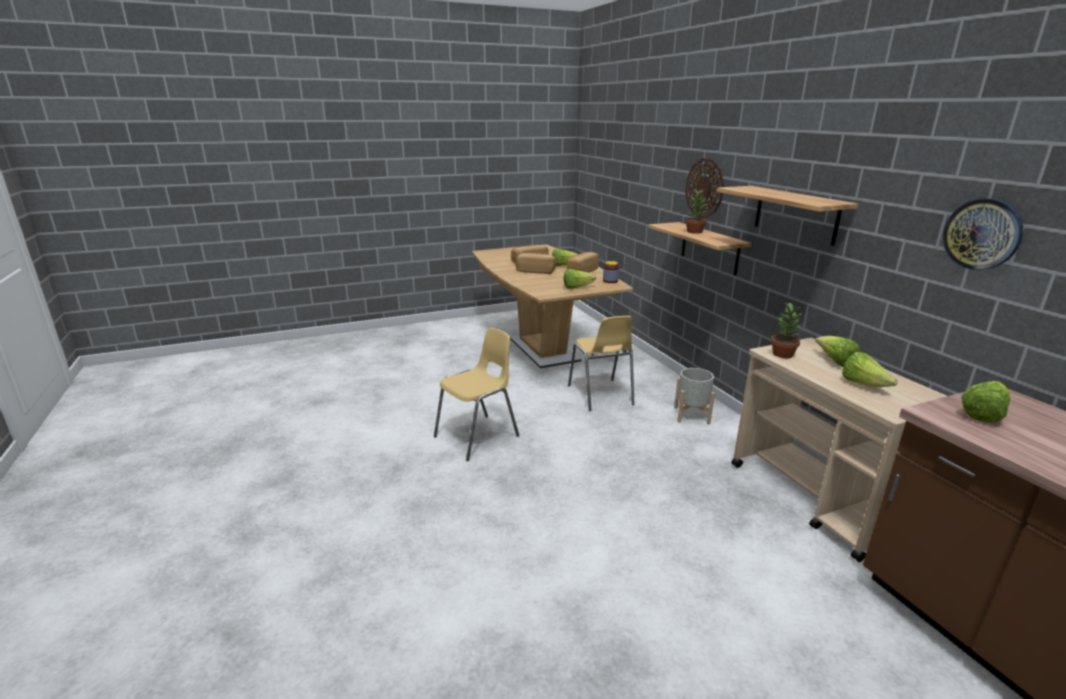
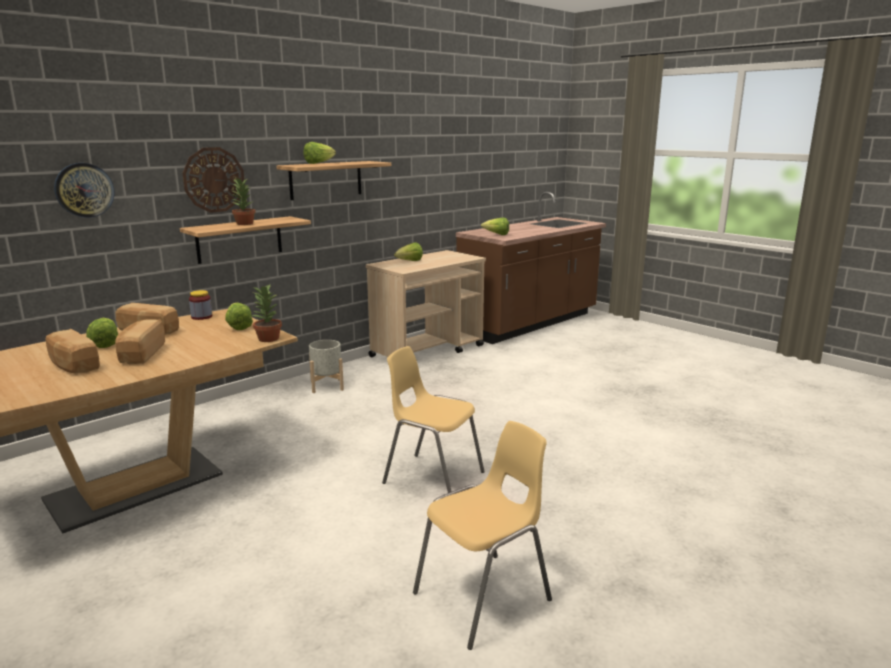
camera: 110 degrees left, 5 degrees down
yellow chair [568,316,635,411] -> yellow chair moved to [413,421,552,650]
potted plant [771,302,803,358] -> potted plant moved to [252,283,282,342]
lettuce [842,352,898,387] -> lettuce moved to [303,142,336,164]
wall clock [943,198,1023,270] -> wall clock moved to [54,163,115,218]

